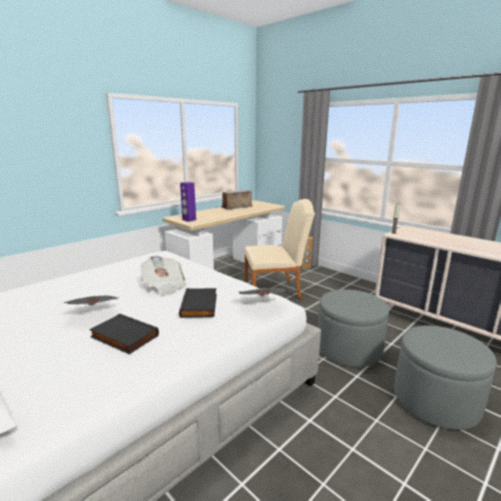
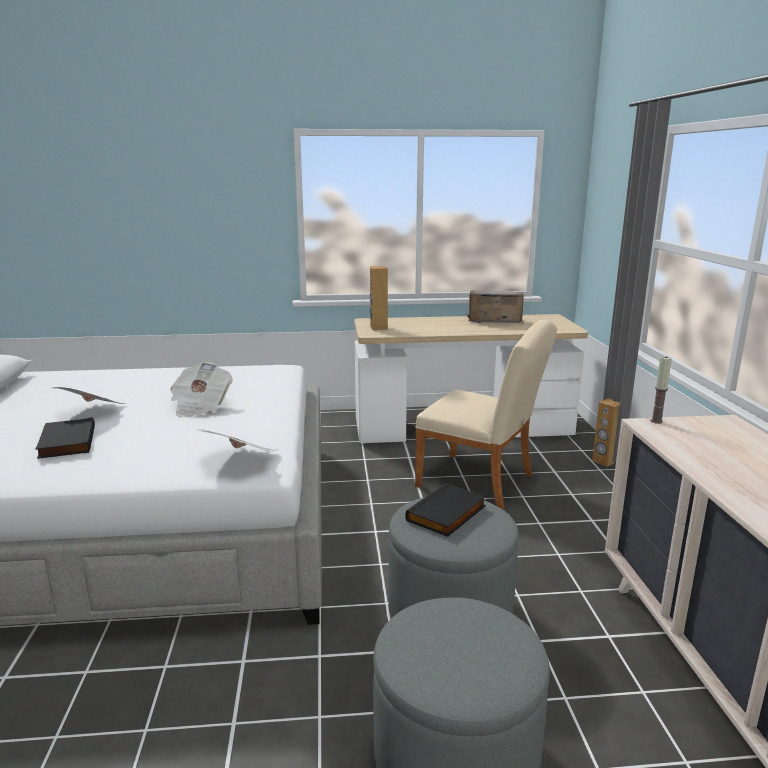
camera: 40 degrees right, 0 degrees up
black book [179,288,217,318] -> black book moved to [405,483,486,537]
purple speaker [180,182,196,222] -> brown speaker [370,266,388,330]

